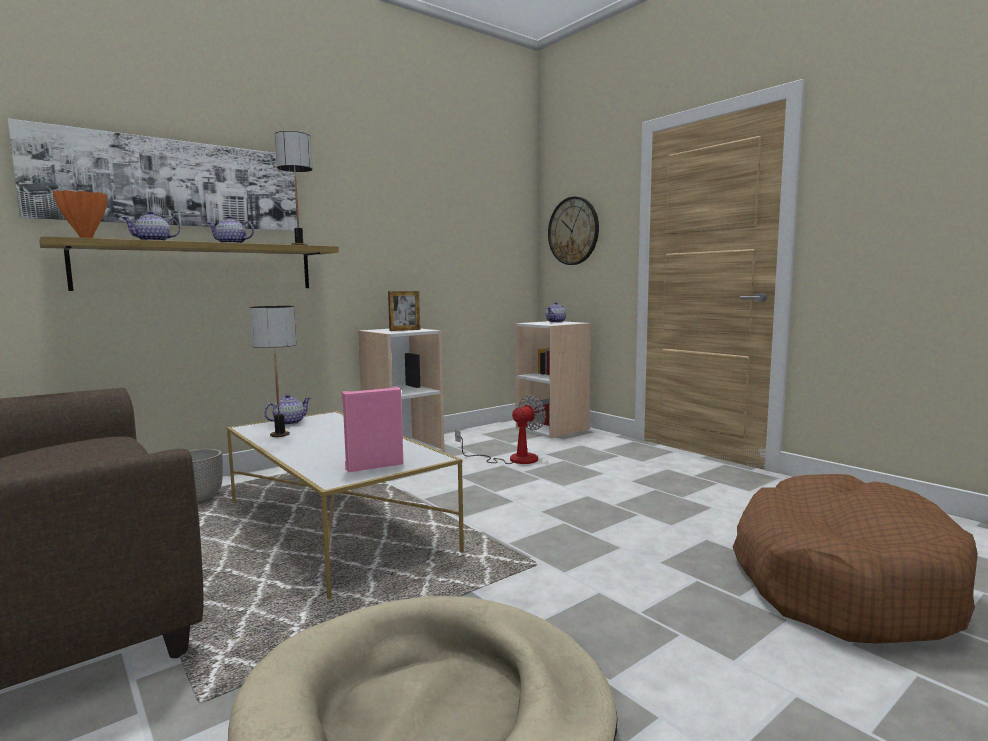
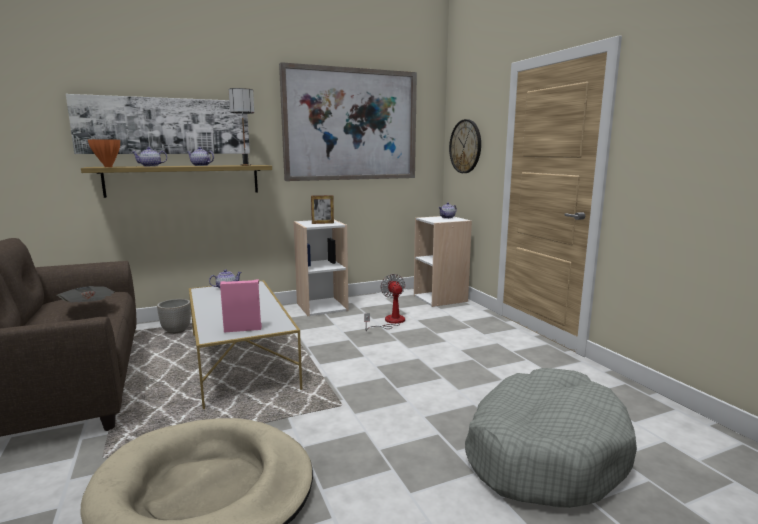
camera: 15 degrees right, 5 degrees up
table lamp [249,306,296,437] -> none
fan [455,395,546,464] -> fan turned 75 degrees counterclockwise [364,274,405,331]
brown dog bed [733,474,978,644] -> grey dog bed [465,368,637,508]
none -> newspaper [56,286,115,303]
none -> picture [279,62,417,181]

